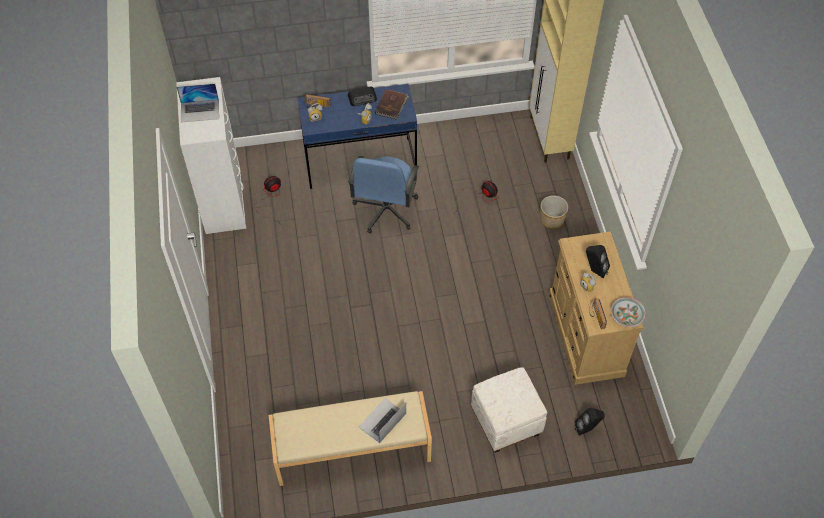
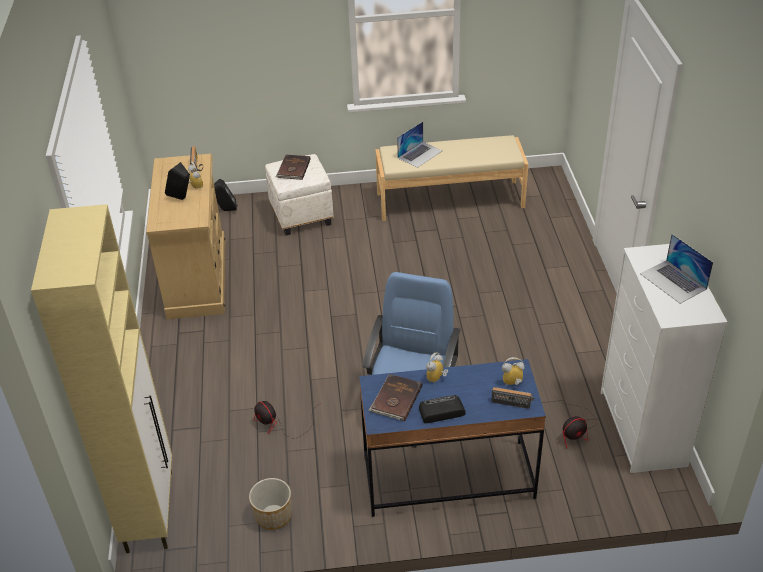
camera: 175 degrees left, 15 degrees down
laptop [177,84,219,122] -> laptop turned 120 degrees counterclockwise [640,234,713,304]
planter [540,195,568,229] -> planter moved to [249,478,292,530]
bowl [611,297,646,327] -> none
none -> brown book [275,155,311,180]

